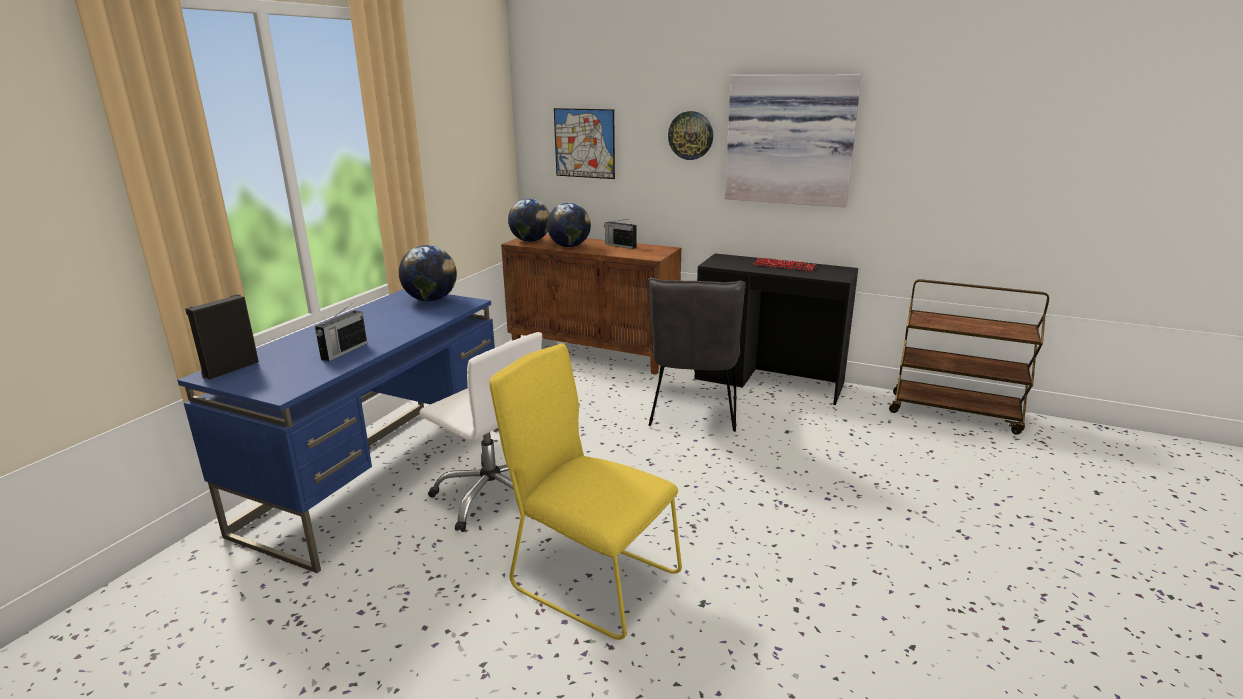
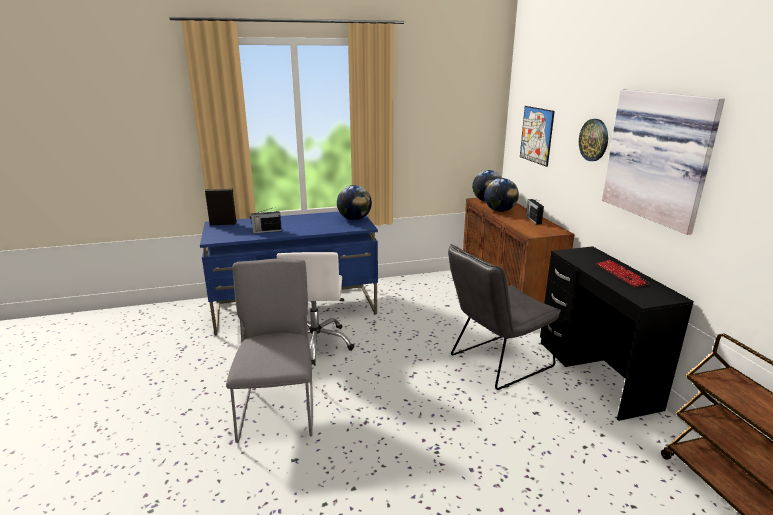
camera: 50 degrees right, 0 degrees up
yellow chair [489,344,682,640] -> grey chair [226,259,313,443]

